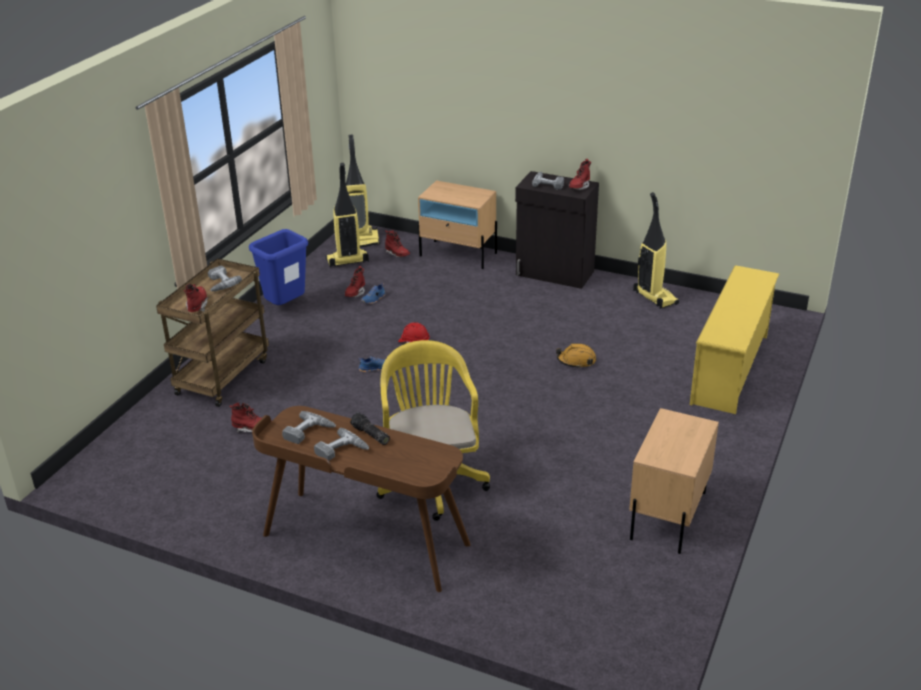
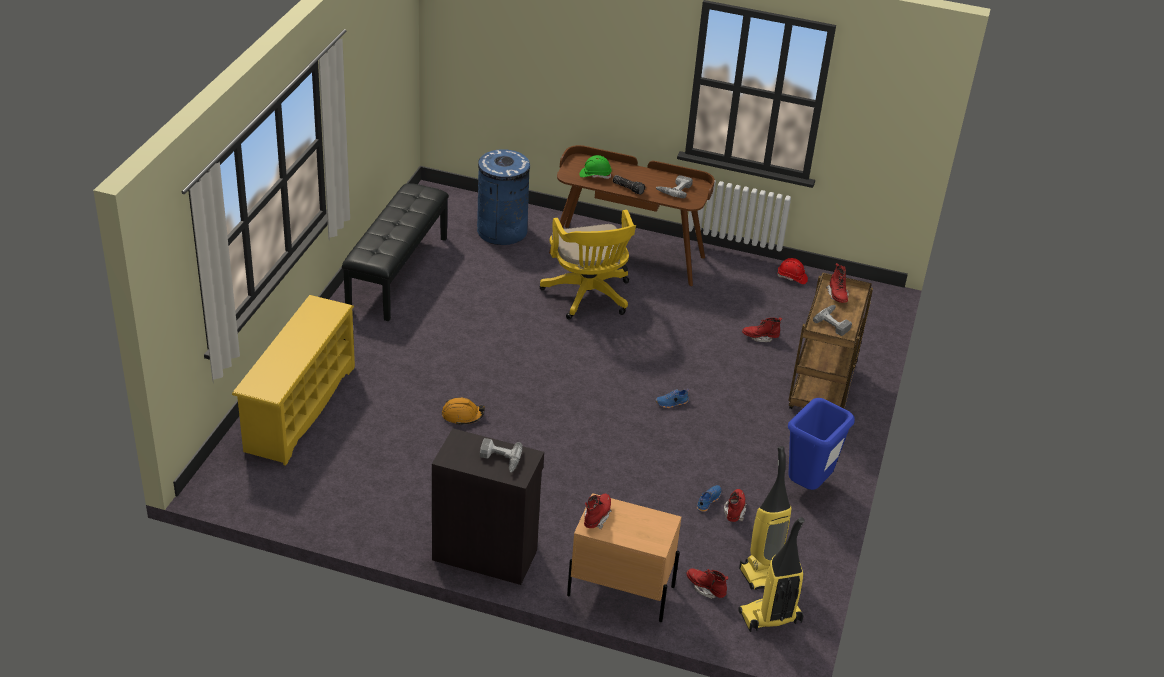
camera: 170 degrees right, 5 degrees up
power drill [314,428,369,461] -> none
red hard hat [398,322,430,343] -> red hard hat moved to [777,258,808,284]
red boot [569,159,591,190] -> red boot moved to [584,494,612,529]
beige nightstand [629,408,719,554] -> black bench [342,183,449,321]
vacuum cleaner [633,192,679,309] -> none
none -> blue trash can [477,149,530,245]
none -> green hard hat [579,155,612,179]

